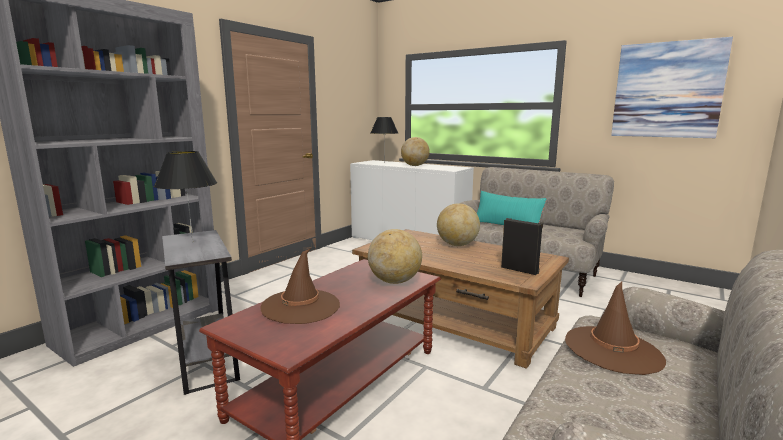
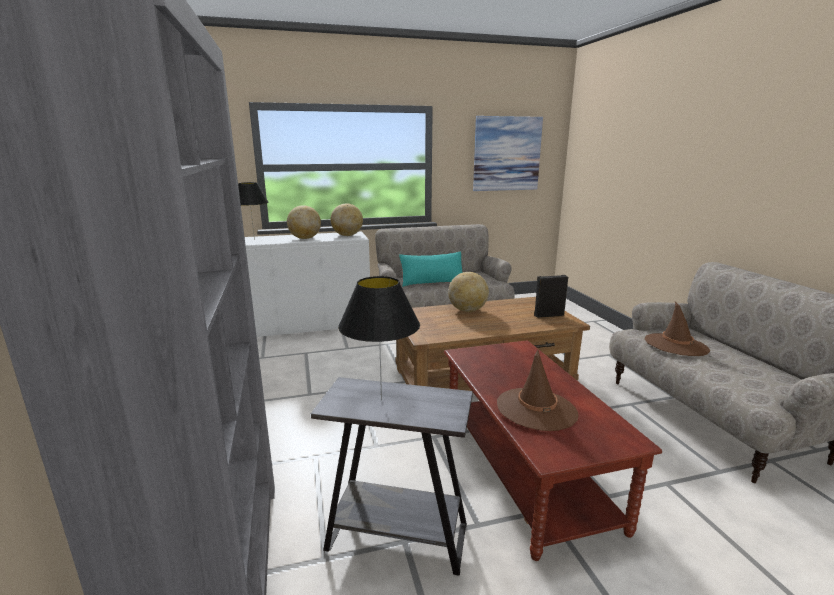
camera: 50 degrees left, 5 degrees up
globe [368,229,422,284] -> globe moved to [330,204,363,236]

